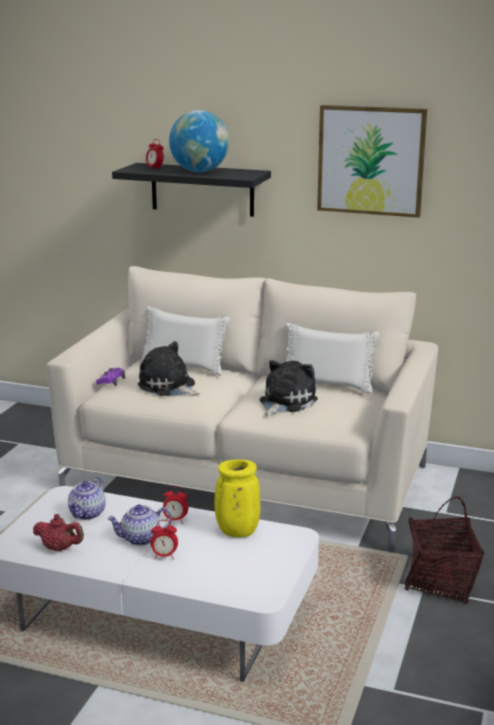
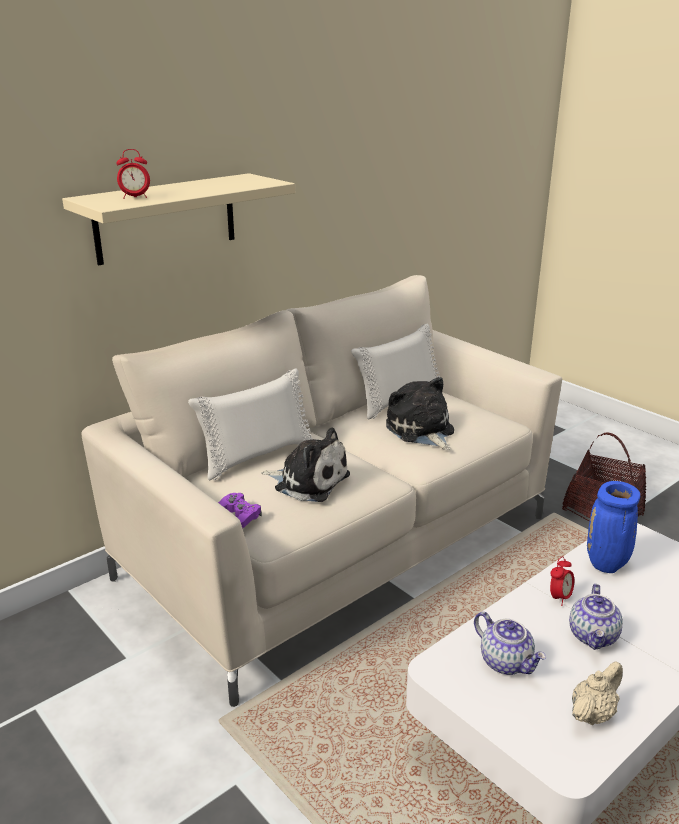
camera: 60 degrees left, 5 degrees up
red teapot [33,514,84,551] -> beige teapot [572,661,623,725]
black shelf [112,163,271,217] -> beige shelf [62,173,295,265]
plush toy [138,341,200,396] -> plush toy turned 135 degrees counterclockwise [261,427,350,502]
alarm clock [151,520,178,560] -> none
globe [169,110,229,172] -> none
yellow vase [214,460,260,537] -> blue vase [587,481,640,573]
picture [317,105,427,218] -> none

